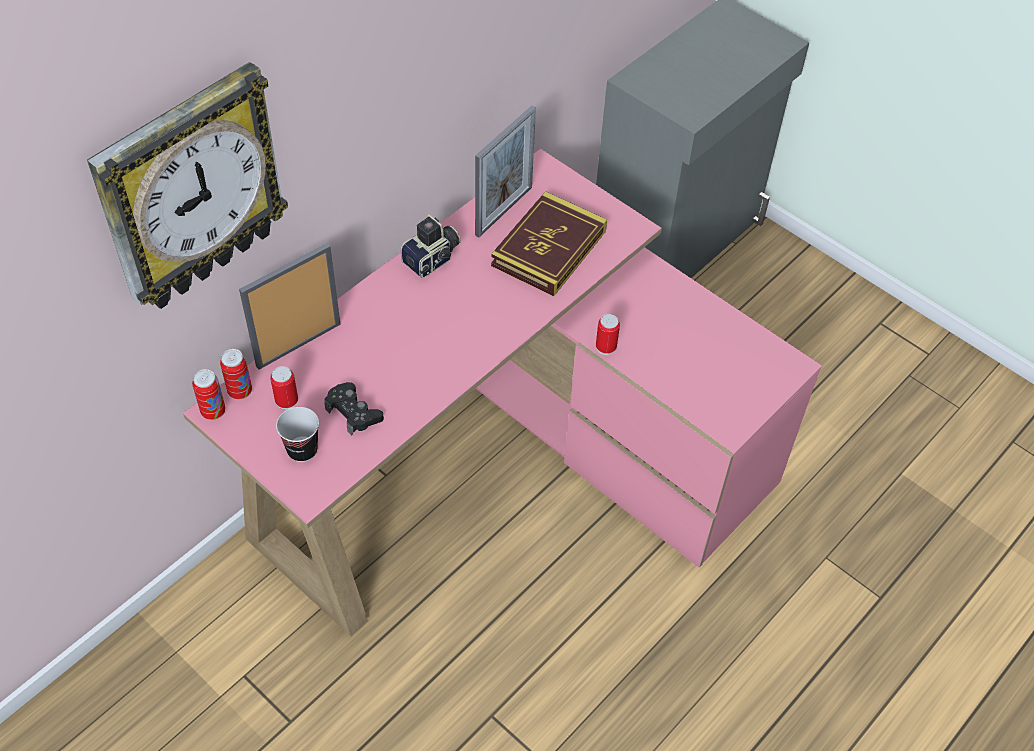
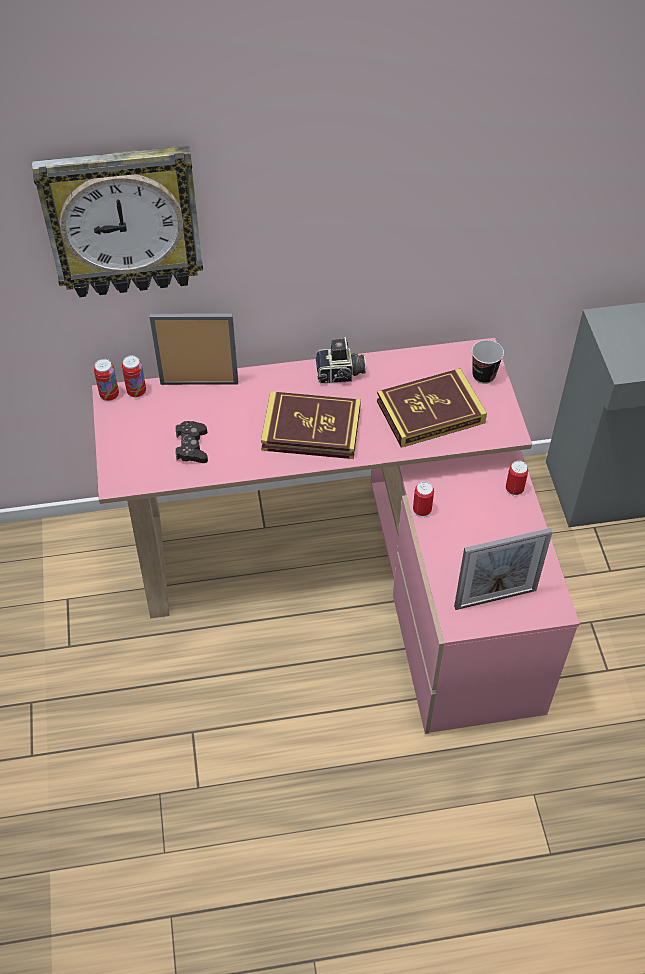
camera: 40 degrees right, 0 degrees up
can [270,366,298,410] -> can moved to [506,461,528,496]
cup [276,407,319,462] -> cup moved to [472,340,504,384]
picture frame [475,105,536,238] -> picture frame moved to [454,528,552,610]
none -> book [261,391,361,459]

